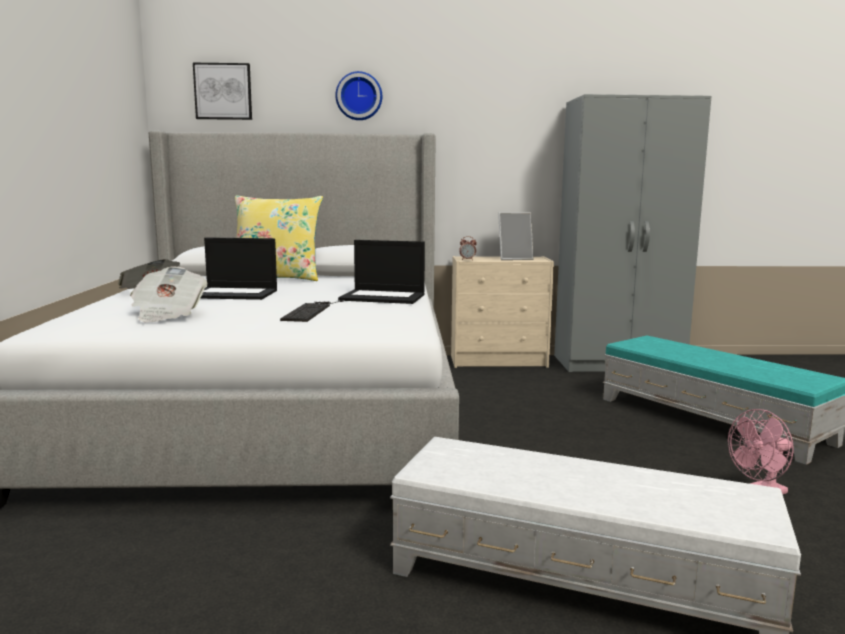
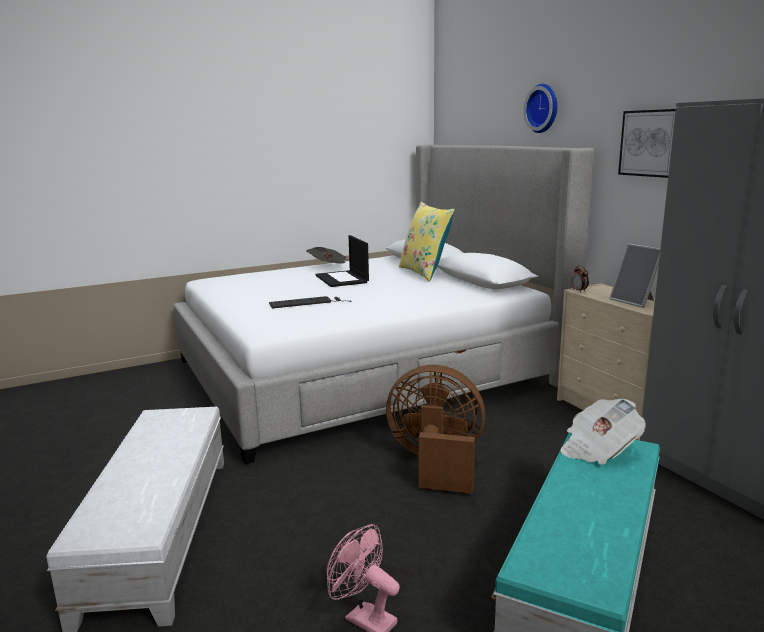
camera: 65 degrees right, 5 degrees up
newspaper [130,266,208,322] -> newspaper moved to [560,399,646,464]
picture [193,63,252,120] -> picture moved to [618,109,676,178]
laptop [338,240,425,304] -> none
none -> brown fan [386,365,485,494]

